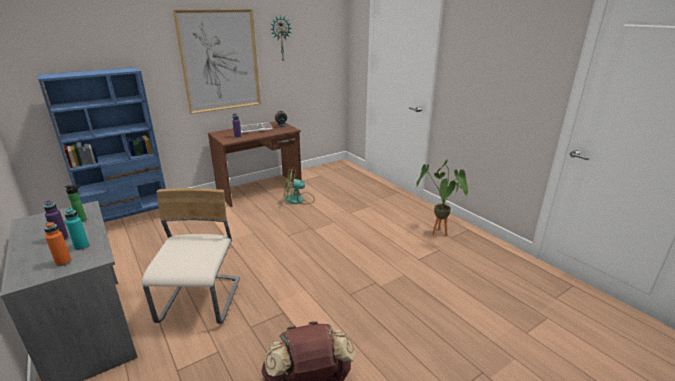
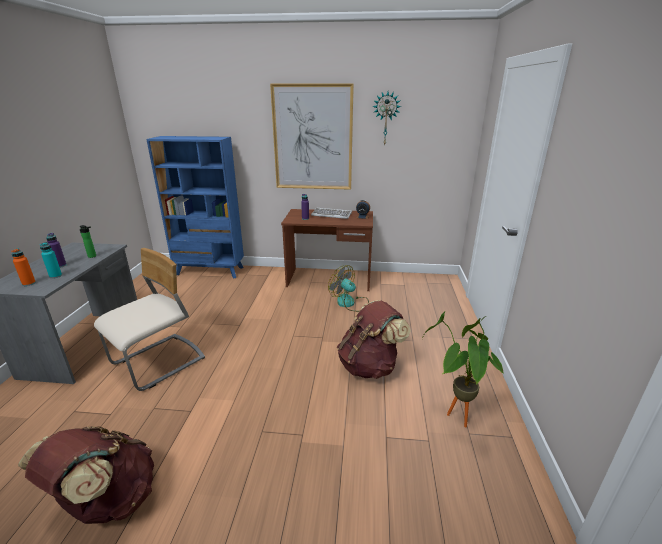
camera: 40 degrees right, 0 degrees up
none -> brown backpack [337,300,411,379]

